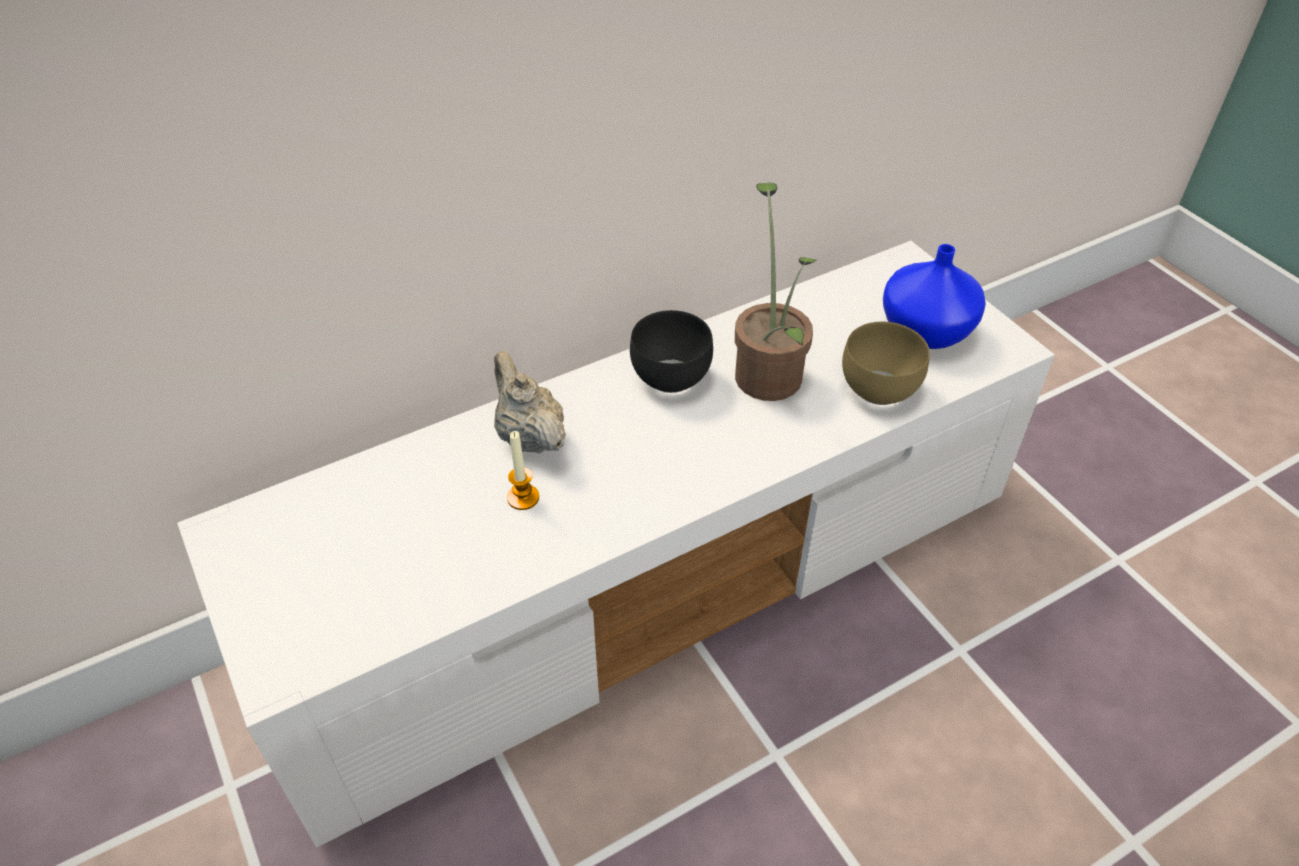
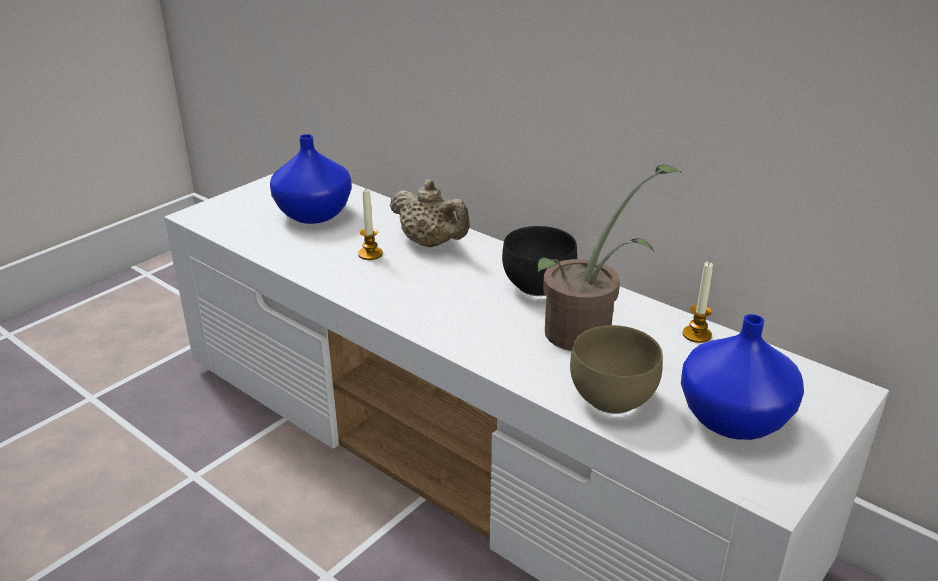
camera: 70 degrees right, 15 degrees down
beige teapot [494,351,566,453] -> beige teapot turned 90 degrees clockwise [390,179,470,247]
none -> blue vase [270,134,352,224]
none -> candle [683,261,713,343]

